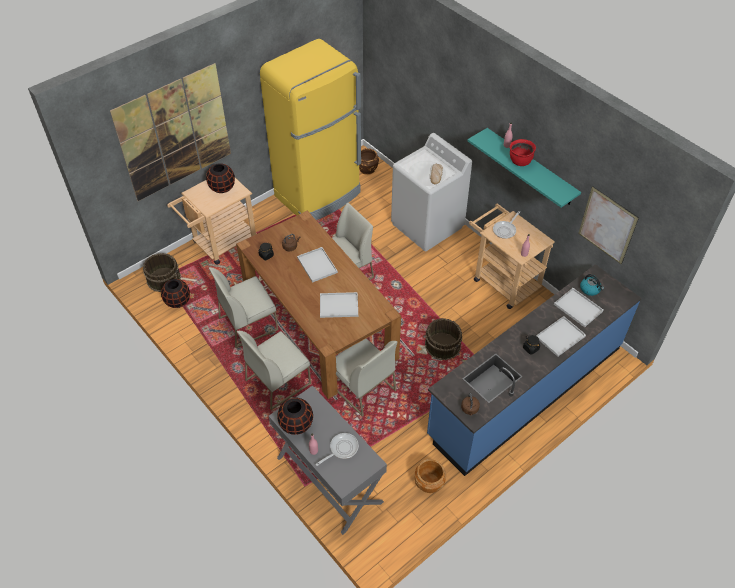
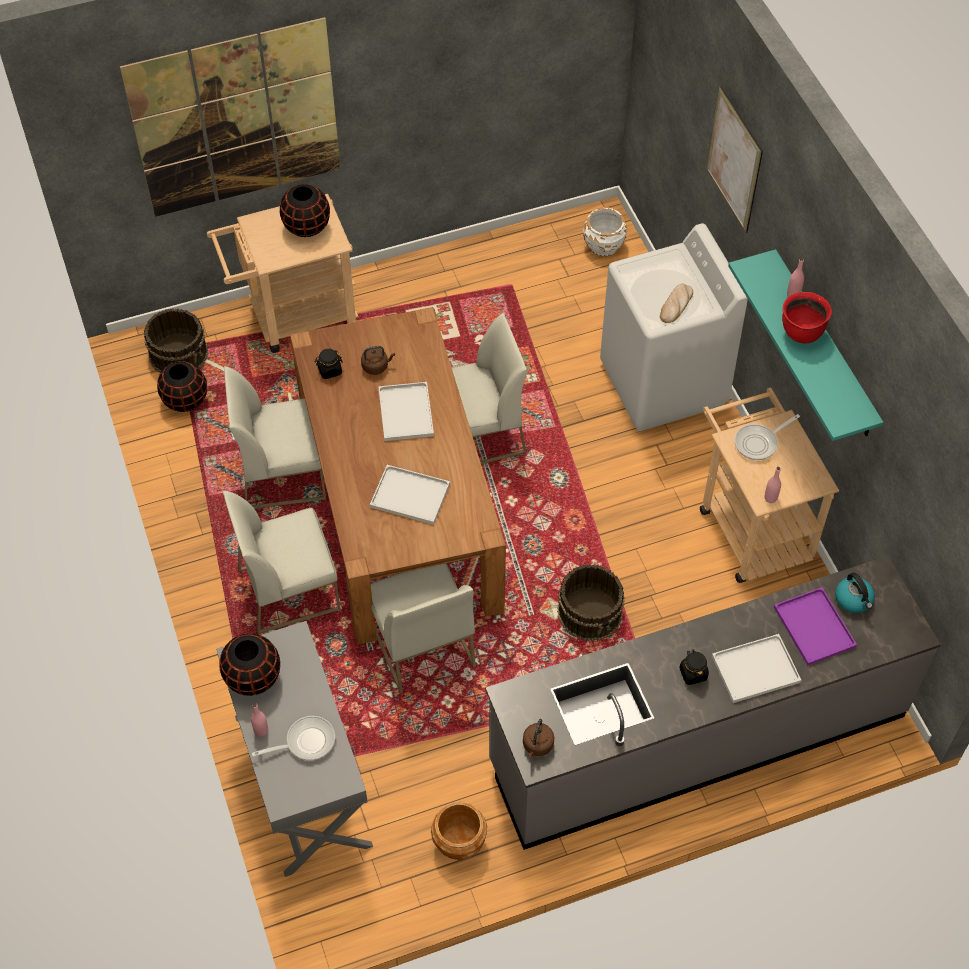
camera: 20 degrees right, 5 degrees up
yellow fridge [260,39,361,220] -> none
brown planter [359,148,379,175] -> white planter [583,207,628,257]
blue counter [427,264,642,476] -> grey counter [485,556,941,850]
white tray [554,288,603,328] -> purple tray [774,587,857,666]
picture [578,186,639,264] -> picture moved to [707,86,763,233]

